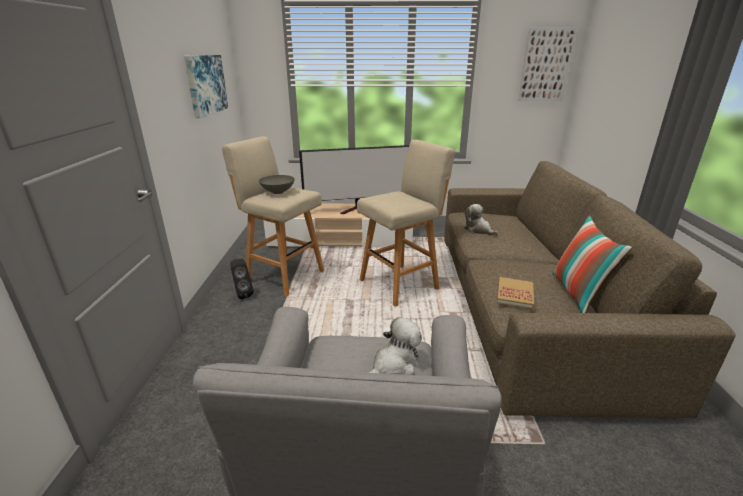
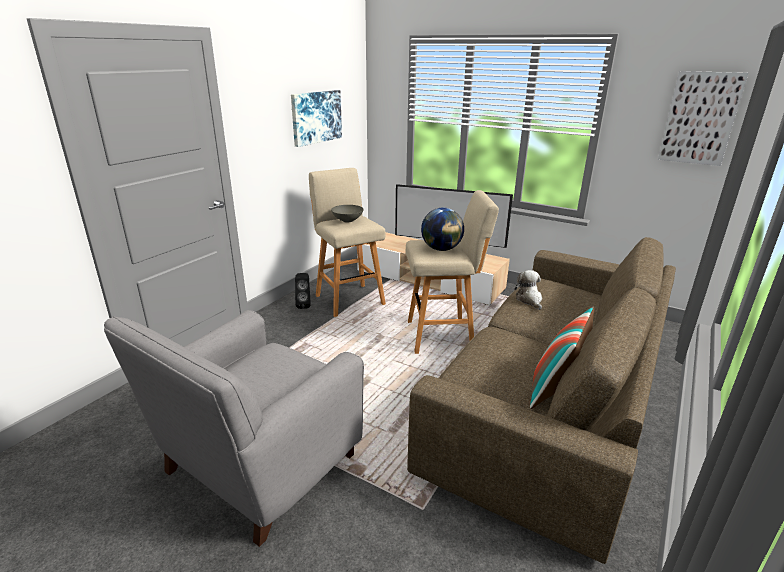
camera: 30 degrees right, 0 degrees up
plush toy [367,317,422,375] -> none
book [497,277,534,309] -> none
none -> globe [421,208,464,251]

